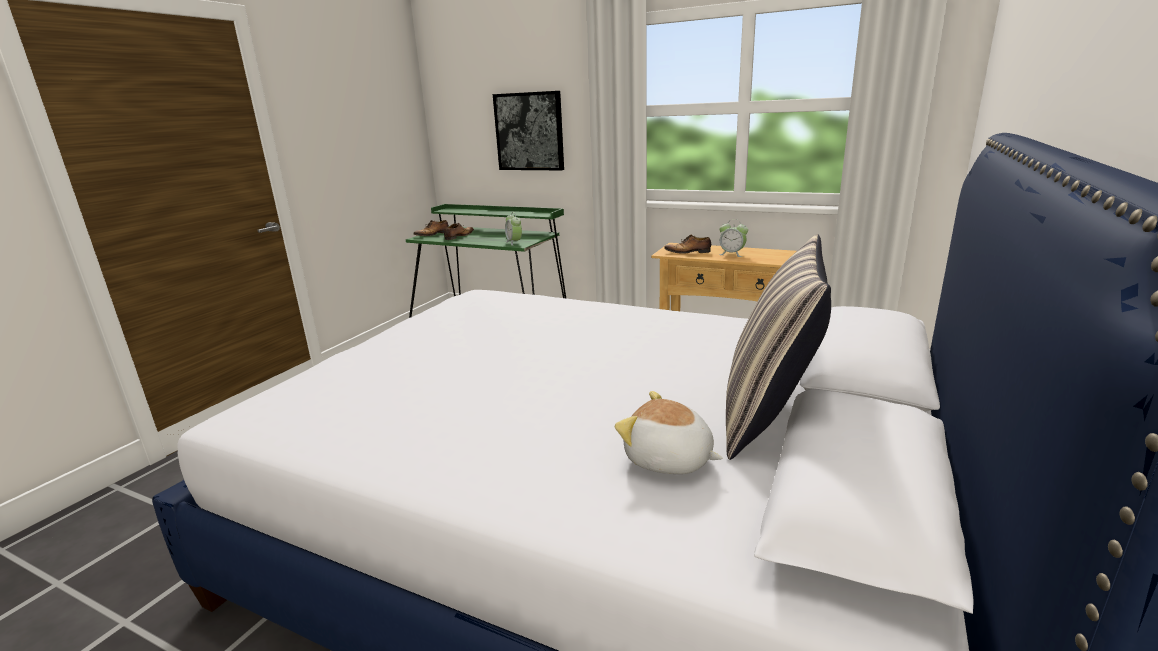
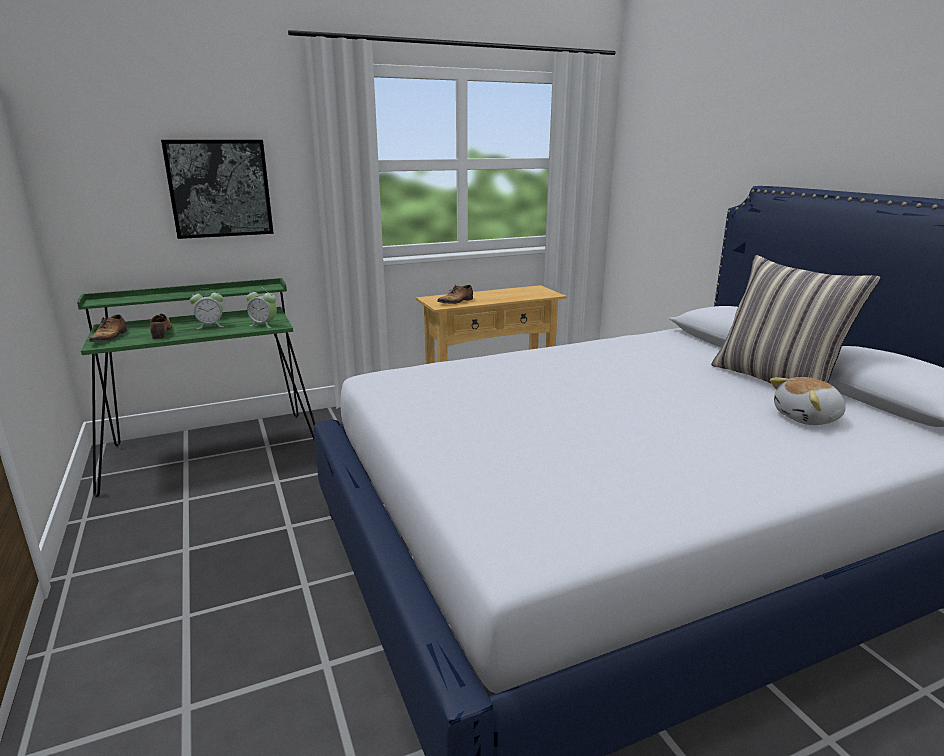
camera: 50 degrees left, 0 degrees up
alarm clock [719,219,748,257] -> alarm clock moved to [190,288,224,329]

